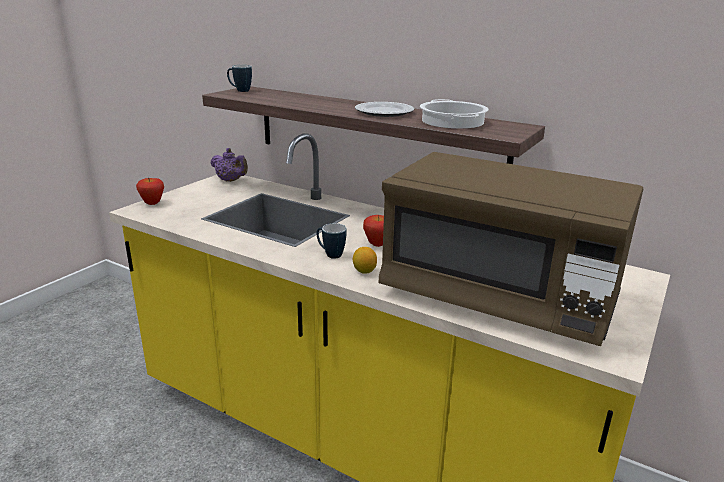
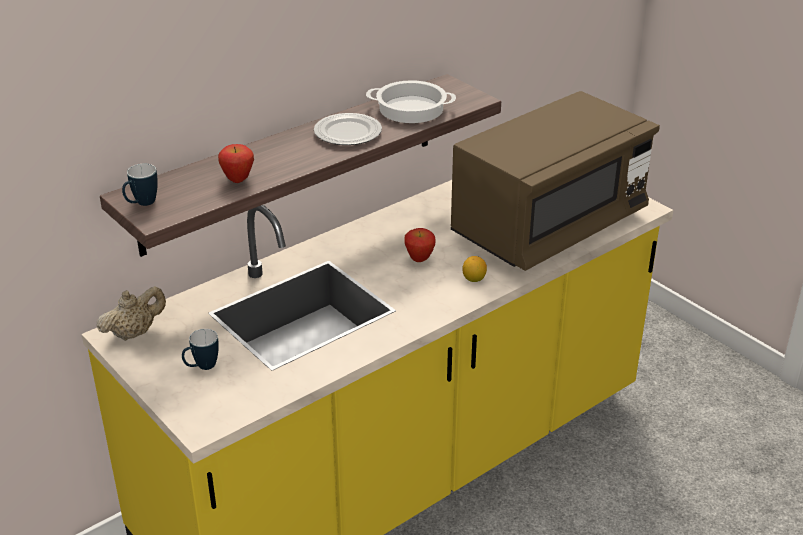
camera: 70 degrees left, 10 degrees up
apple [136,178,164,205] -> apple moved to [218,144,254,183]
purple teapot [211,148,248,182] -> beige teapot [96,286,166,341]
mug [316,223,347,259] -> mug moved to [182,329,219,370]

